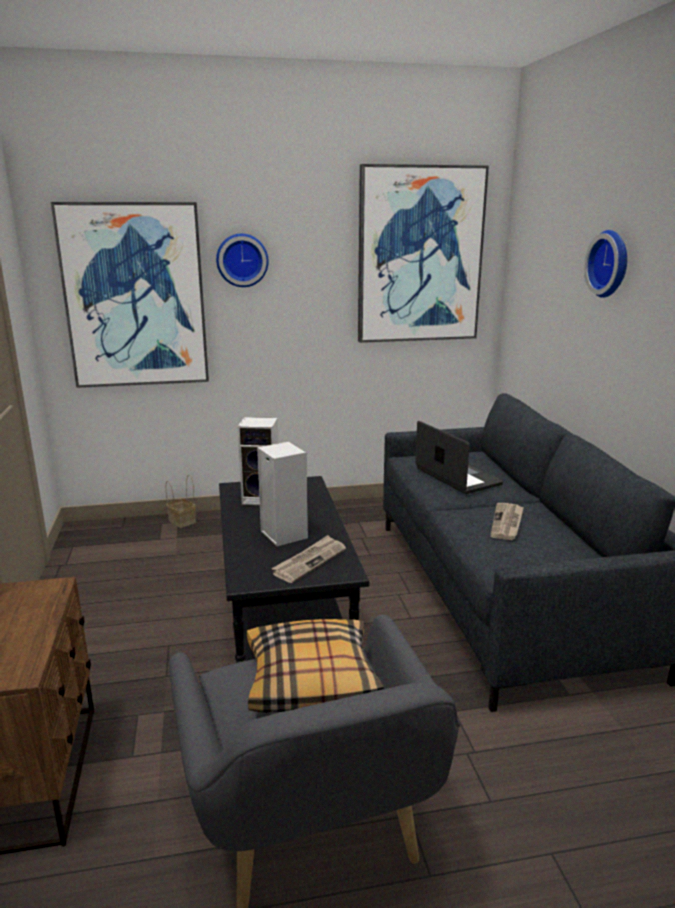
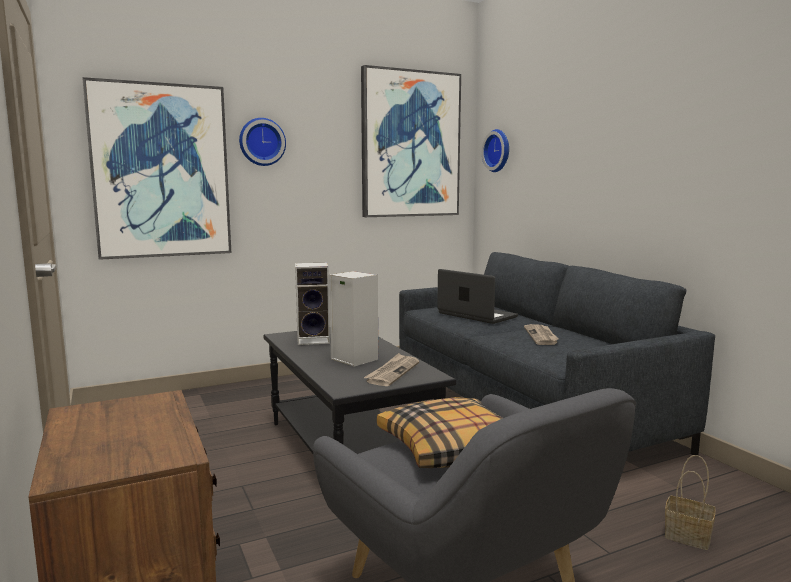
camera: 15 degrees left, 10 degrees down
basket [166,475,196,528] -> basket moved to [665,455,715,550]
wall clock [584,230,627,298] -> wall clock moved to [482,129,509,172]

